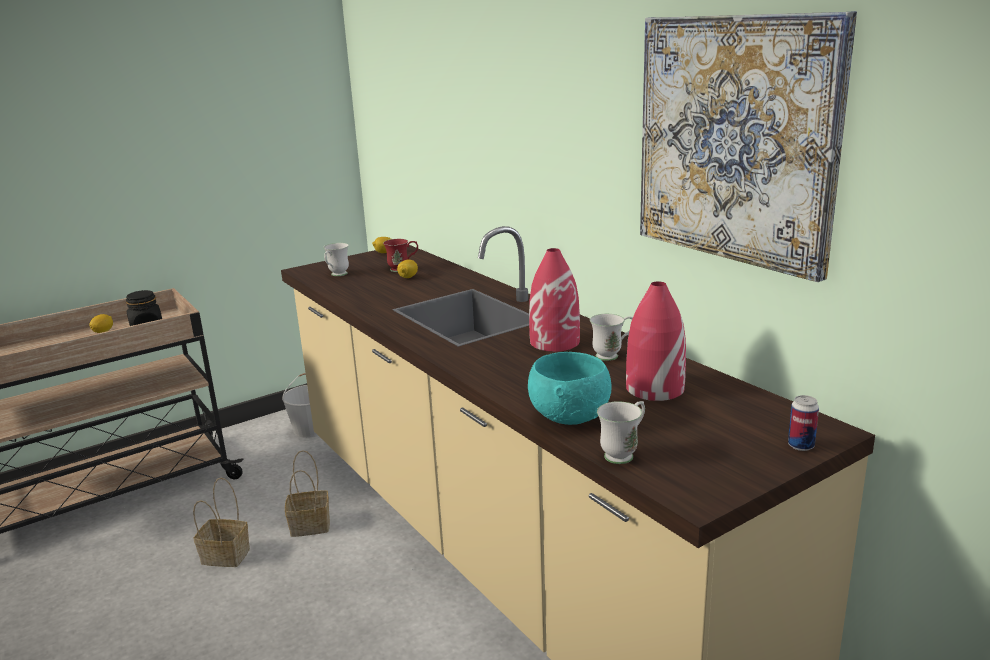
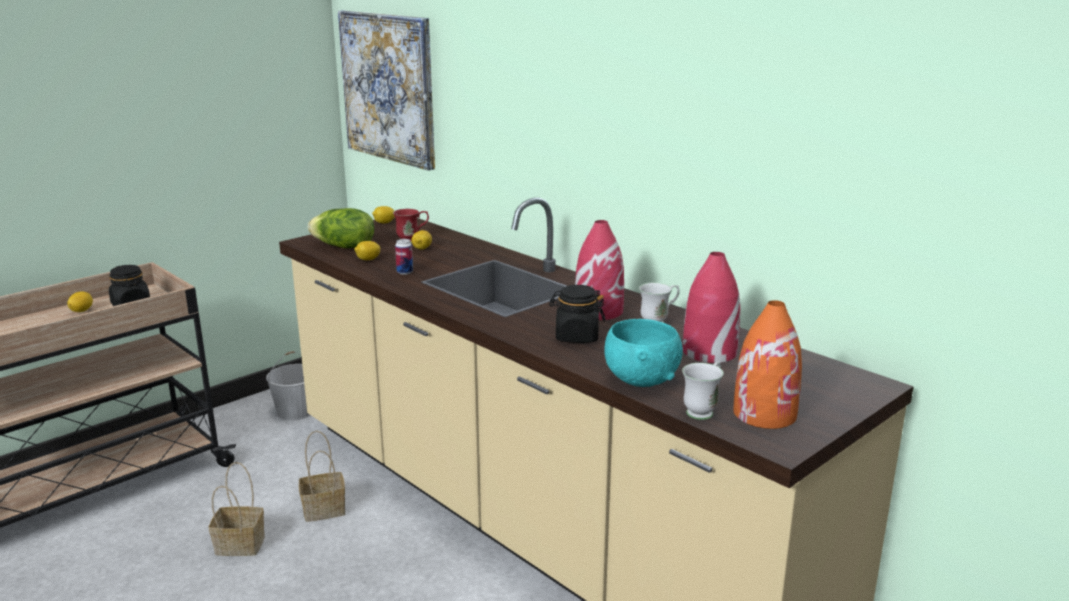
camera: 10 degrees left, 0 degrees up
white mug [323,243,349,276] -> lettuce [308,208,375,248]
picture [640,11,857,282] -> picture moved to [338,10,435,171]
can [788,395,819,451] -> can moved to [395,239,413,275]
none -> lemon [354,241,381,260]
none -> black jar [549,285,605,343]
none -> orange vase [733,300,802,429]

